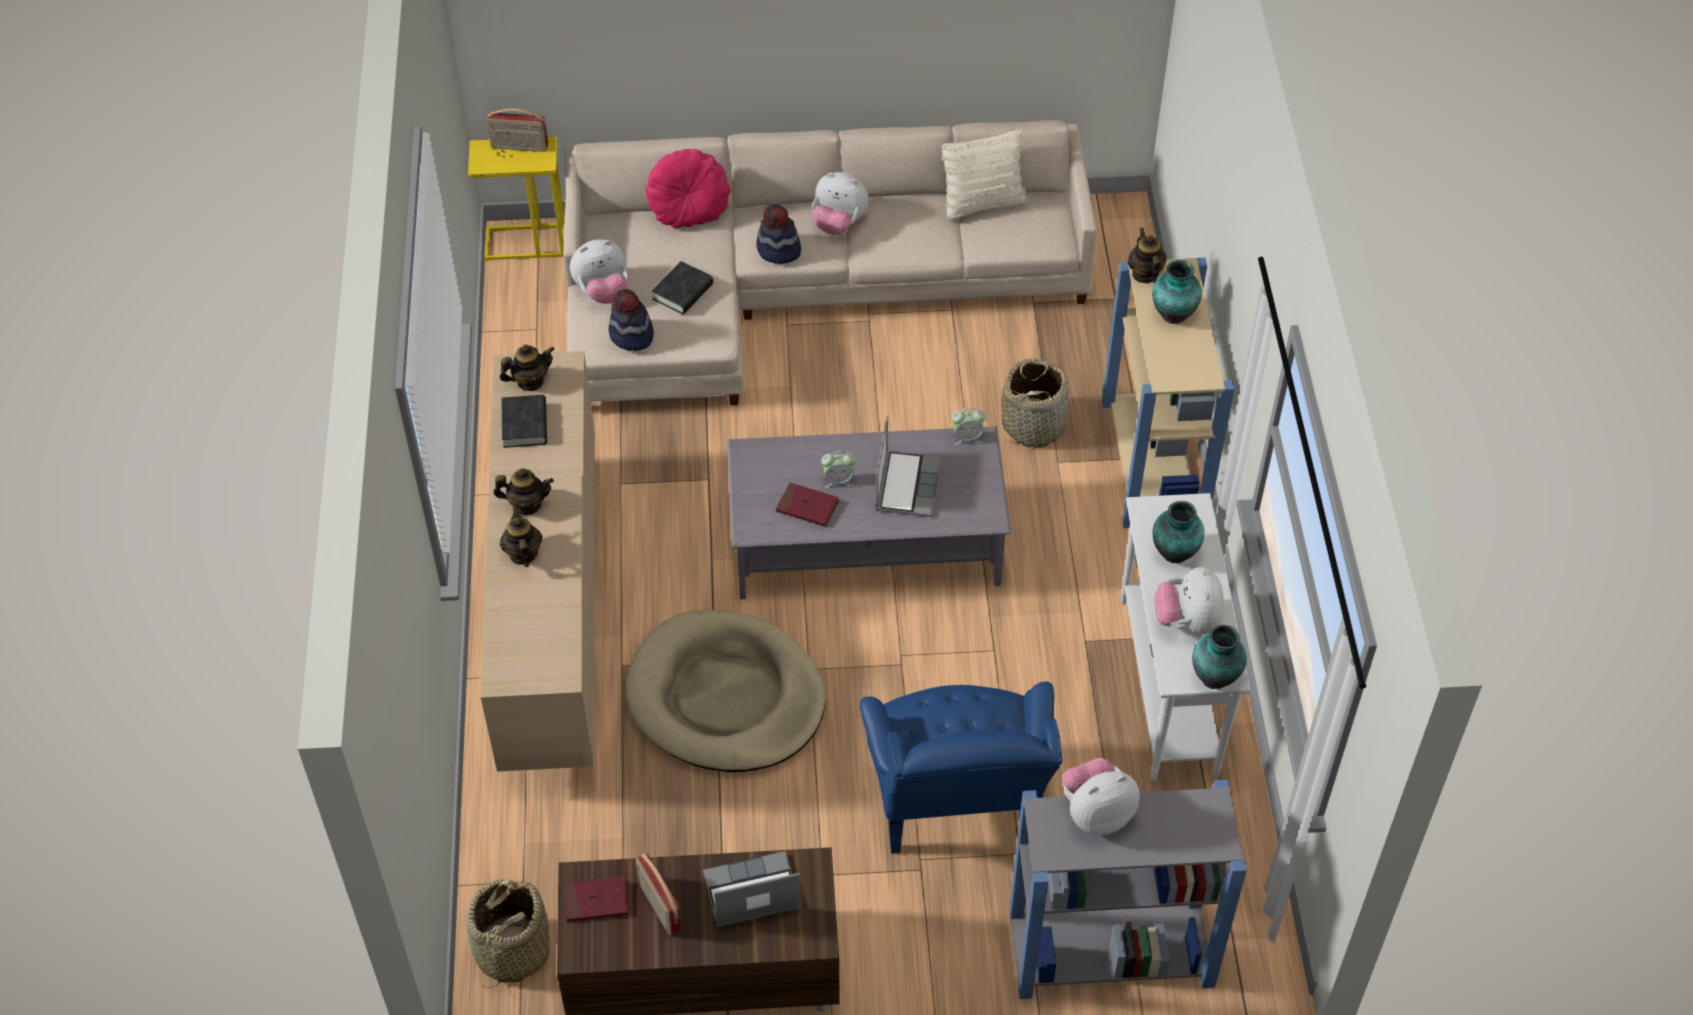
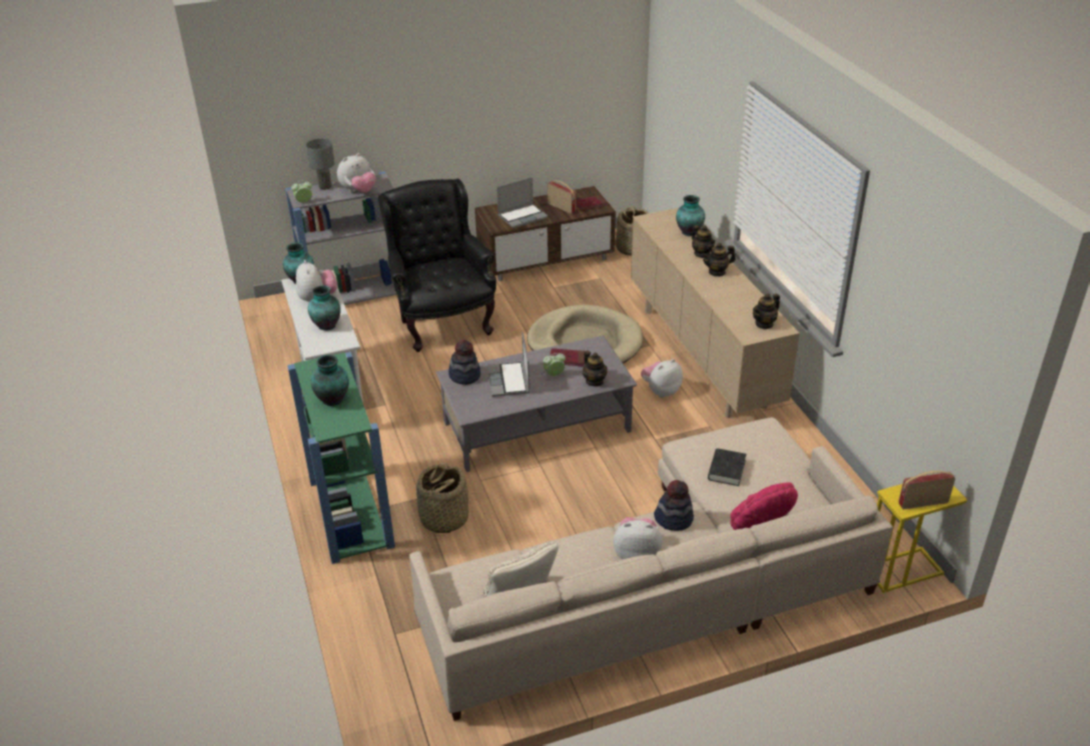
camera: 165 degrees right, 15 degrees down
black book [501,395,547,448] -> none
plush toy [570,239,628,304] -> plush toy moved to [641,359,683,398]
hat [608,289,654,351] -> hat moved to [449,340,481,385]
blue armchair [860,681,1062,854] -> black armchair [378,178,496,352]
alarm clock [952,408,986,445] -> alarm clock moved to [291,180,312,203]
beige bookcase [1102,257,1234,528] -> green bookcase [287,352,395,564]
teapot [1128,228,1167,283] -> teapot moved to [583,350,607,386]
none -> grey table lamp [306,138,335,190]
none -> vase [676,195,705,236]

